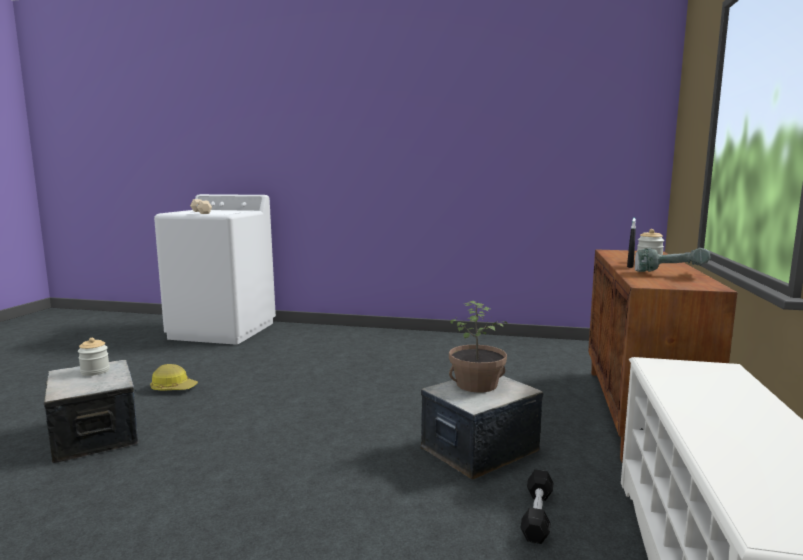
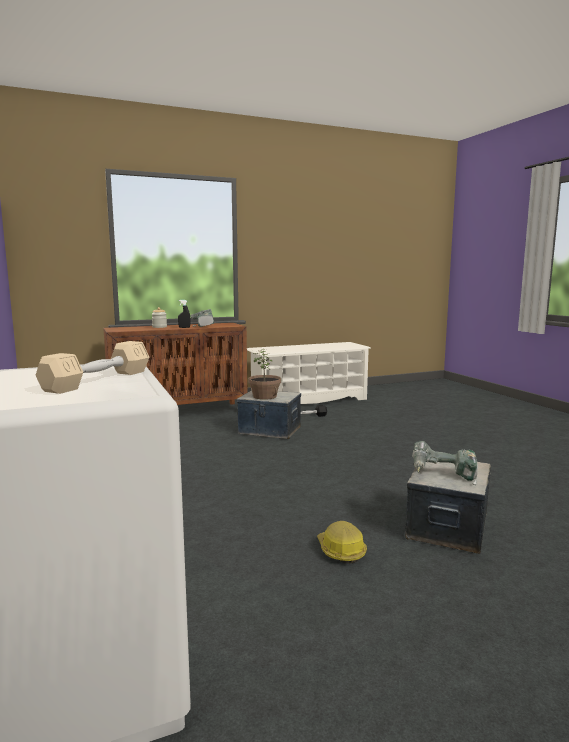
camera: 125 degrees left, 0 degrees up
jar [78,338,110,376] -> power drill [412,441,478,485]

